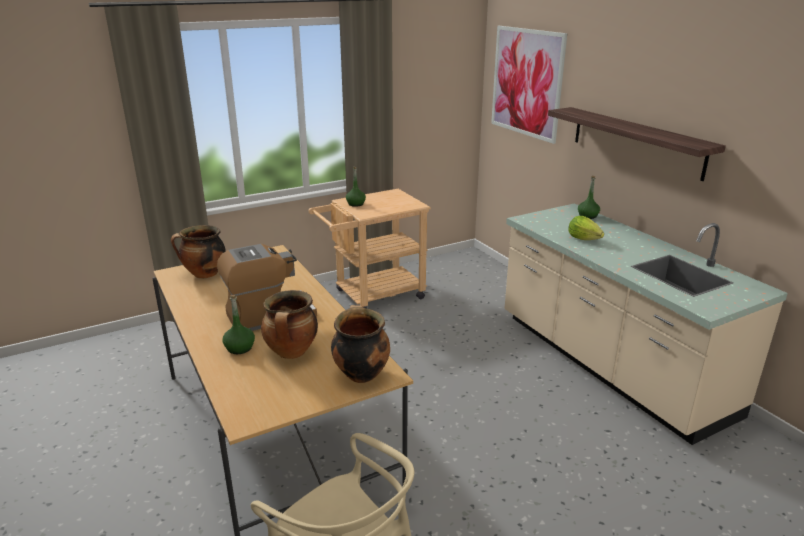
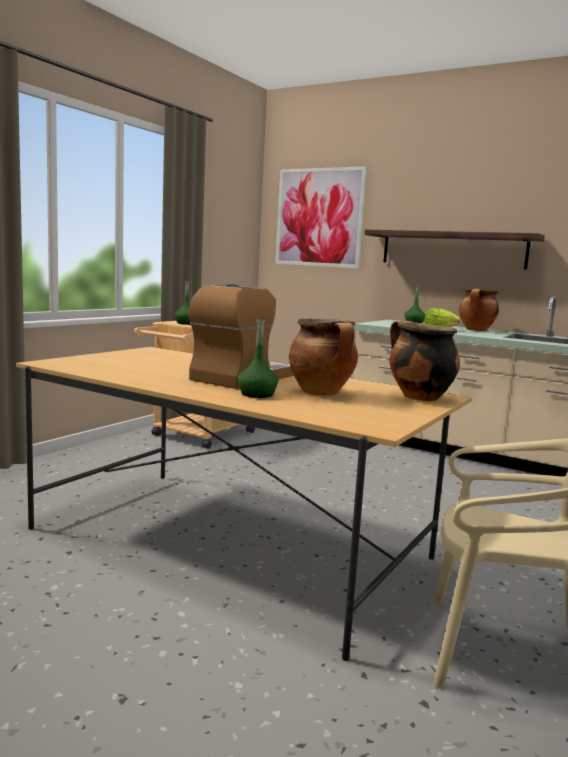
camera: 30 degrees left, 15 degrees down
cooking pot [171,225,225,278] -> cooking pot moved to [459,288,499,331]

